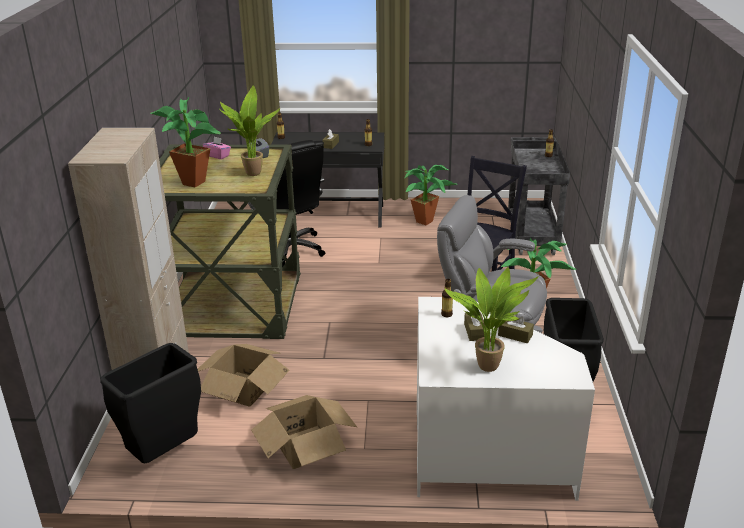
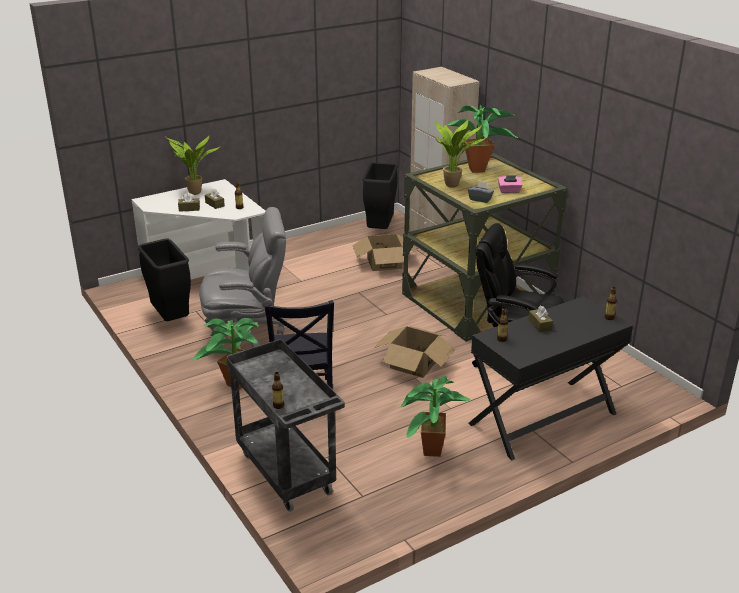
camera: 145 degrees right, 0 degrees up
cardboard box [251,395,357,469] -> cardboard box moved to [374,326,456,378]

